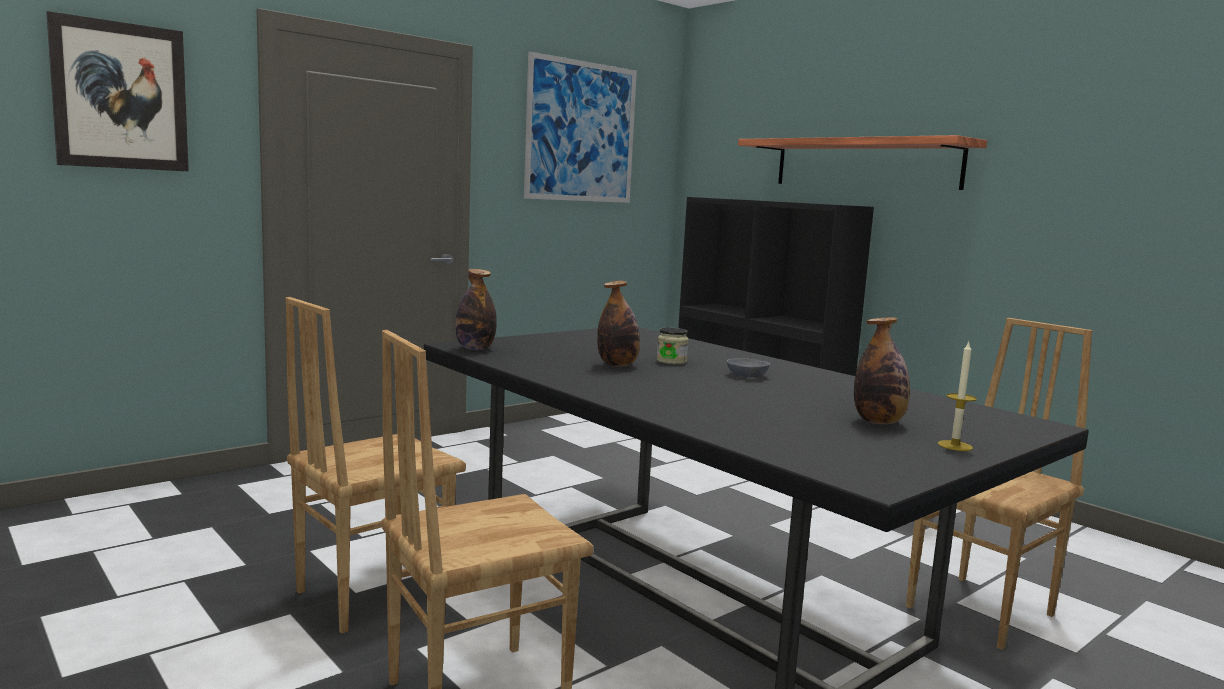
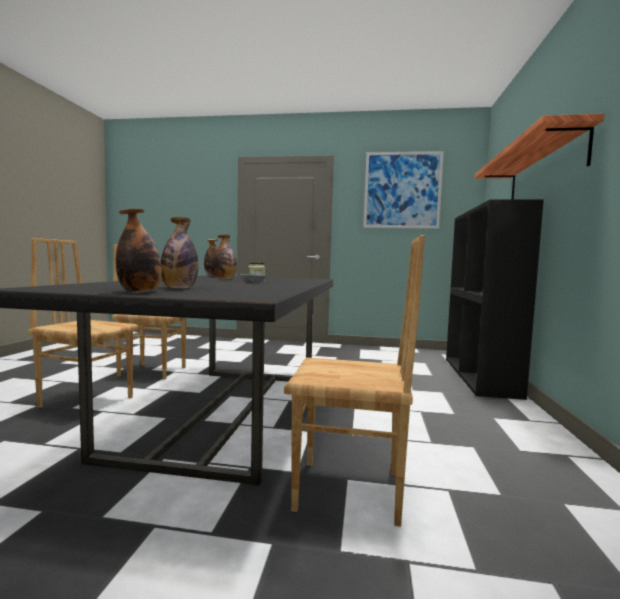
camera: 50 degrees right, 5 degrees down
picture [46,11,189,171] -> none
candle [938,342,977,451] -> bottle [116,209,162,293]

